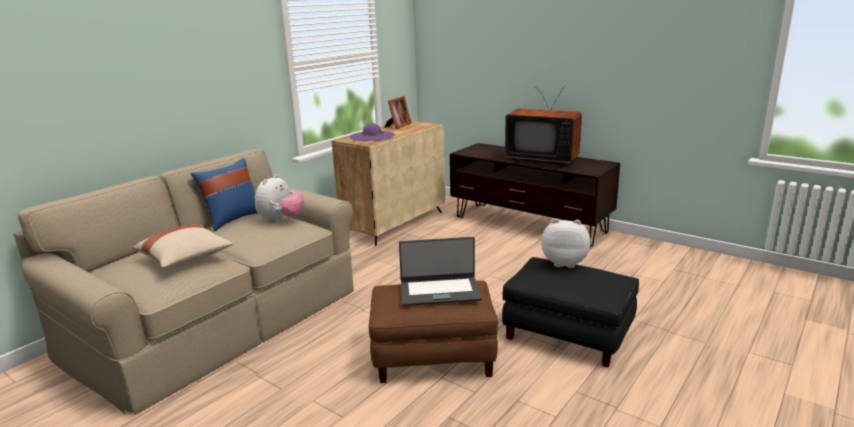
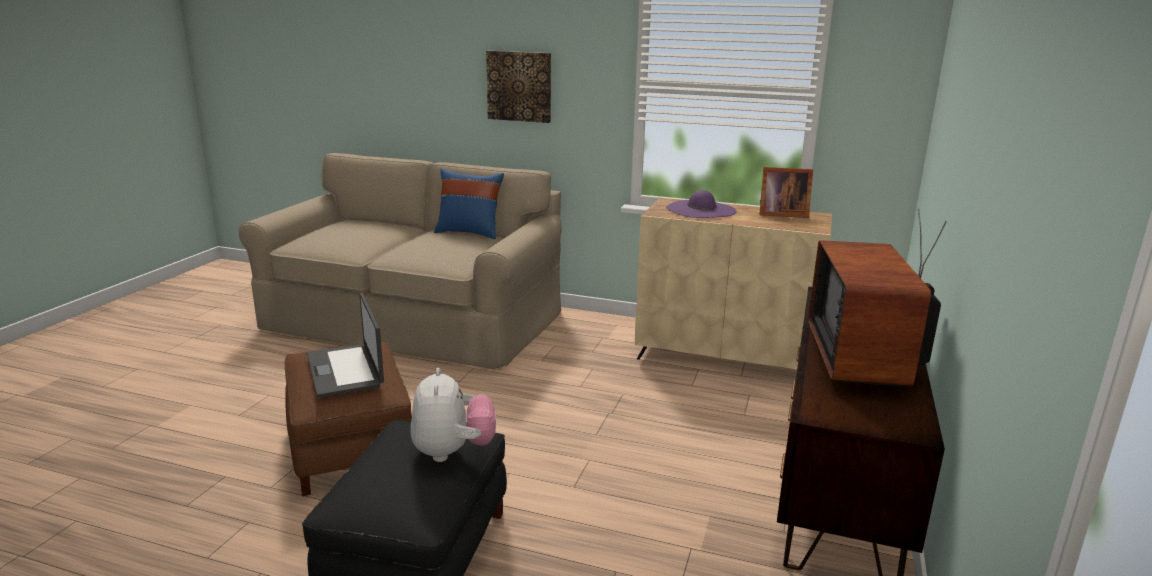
camera: 70 degrees right, 0 degrees up
beige pillow [133,225,233,268] -> none
plush toy [255,174,304,223] -> none
none -> picture [486,51,551,123]

